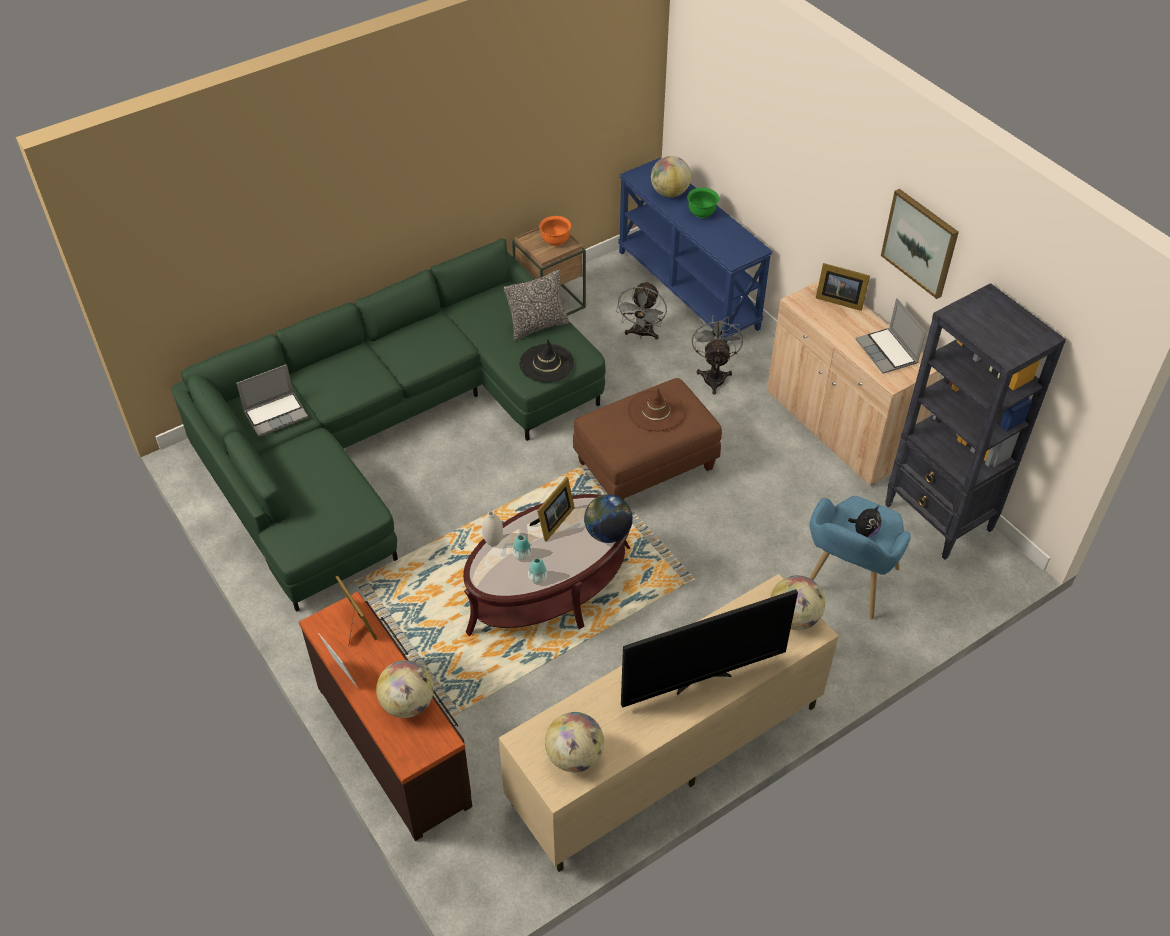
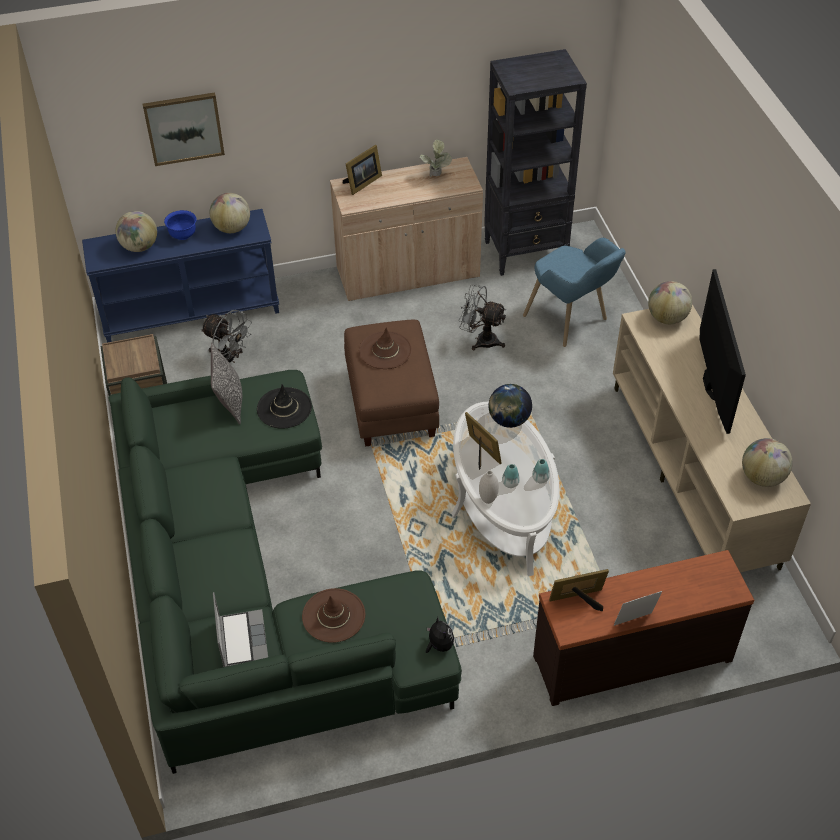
camera: 70 degrees left, 0 degrees up
globe [376,660,434,718] -> globe moved to [210,193,250,233]
brown coffee table [463,494,630,636] -> white coffee table [451,402,560,576]
orange bowl [539,216,571,246] -> none
green bowl [687,188,719,218] -> blue bowl [164,210,196,240]
grey fan [692,315,743,395] -> grey fan moved to [459,285,506,350]
plush toy [848,506,881,537] -> plush toy moved to [426,617,454,653]
laptop [856,298,926,374] -> potted plant [420,139,452,177]
picture [881,189,959,299] -> picture moved to [143,92,225,166]
none -> brown hat [302,588,366,643]

